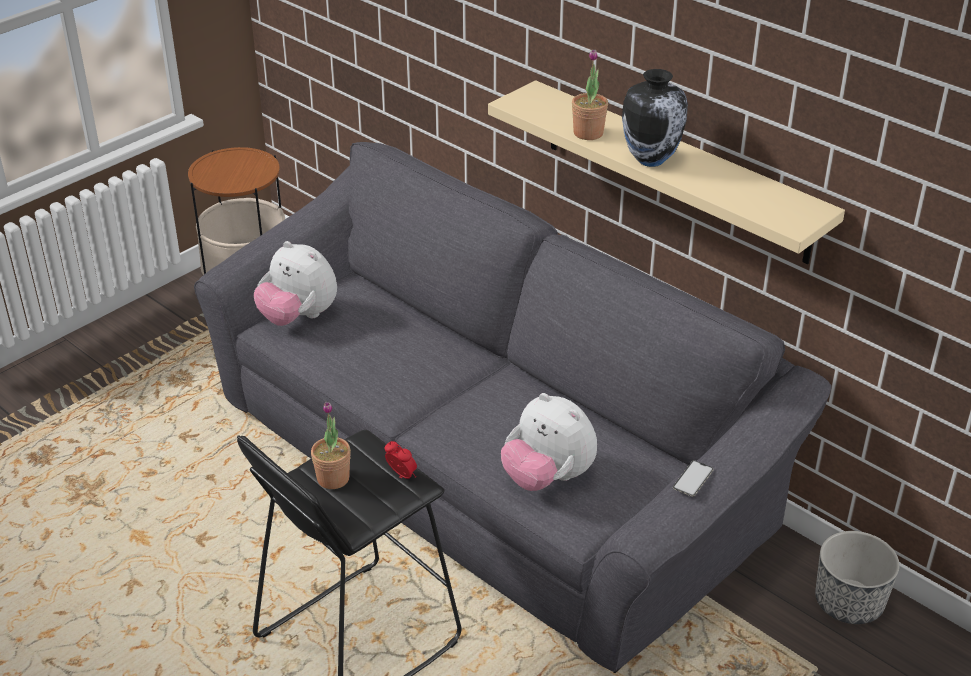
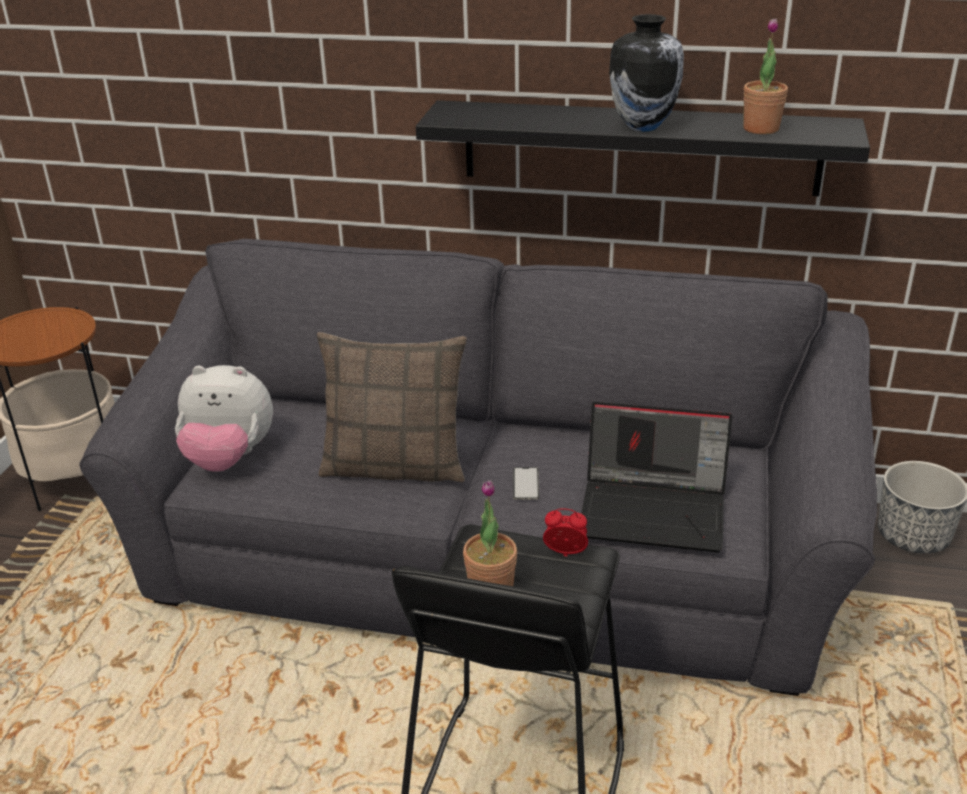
camera: 30 degrees left, 5 degrees down
beige shelf [488,80,845,264] -> black shelf [416,100,870,196]
plush toy [501,393,597,491] -> laptop [581,402,732,552]
potted plant [572,49,608,140] -> potted plant moved to [743,18,788,134]
phone [673,460,714,497] -> phone moved to [513,467,539,500]
none -> pillow [317,332,467,482]

